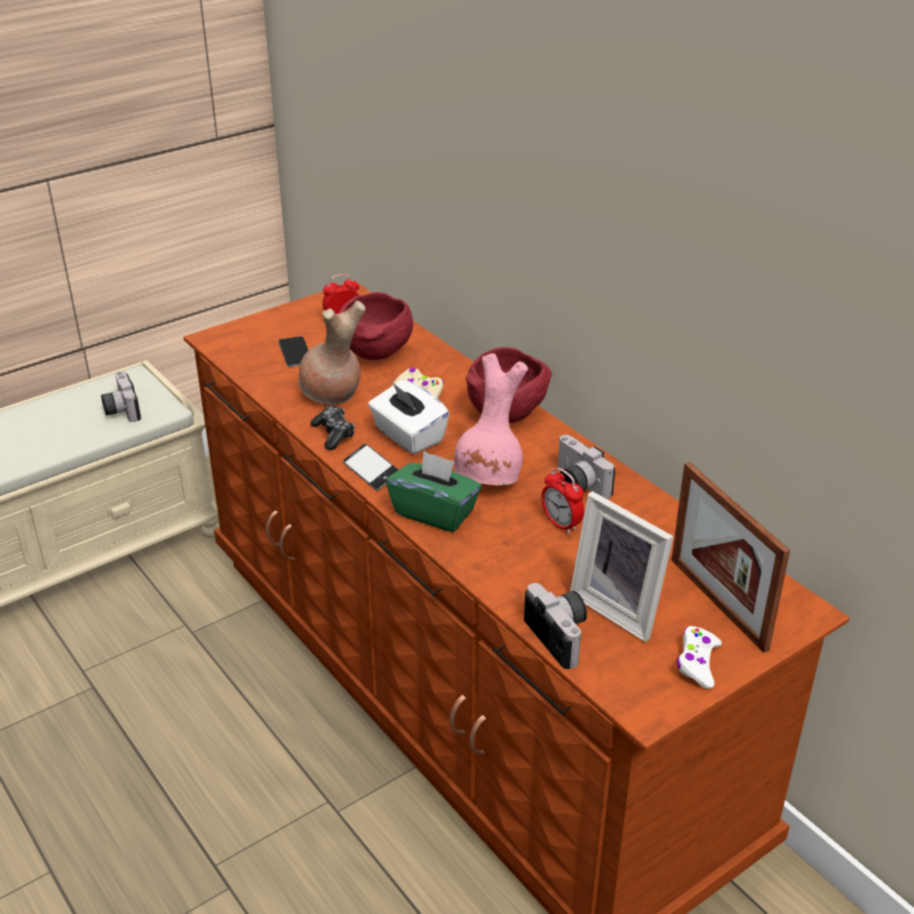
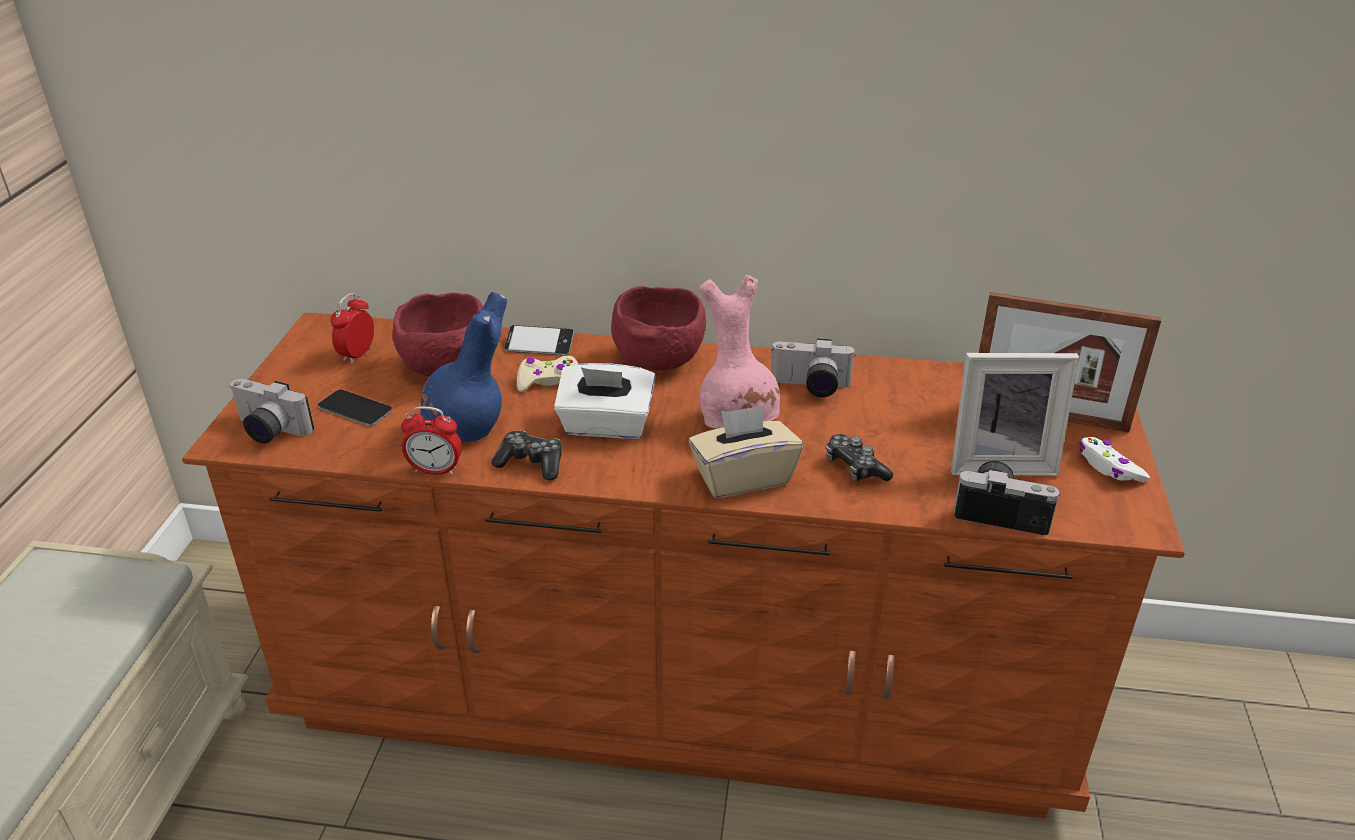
camera: 45 degrees left, 0 degrees up
camera [101,371,141,422] -> camera moved to [229,379,314,444]
brown vase [298,300,366,405] -> blue vase [420,292,507,442]
phone [343,444,399,491] -> phone moved to [504,325,574,356]
green tissue box [386,451,482,532] -> beige tissue box [688,405,803,498]
alarm clock [541,468,584,534] -> alarm clock moved to [401,406,462,475]
none -> game controller [826,434,893,481]

